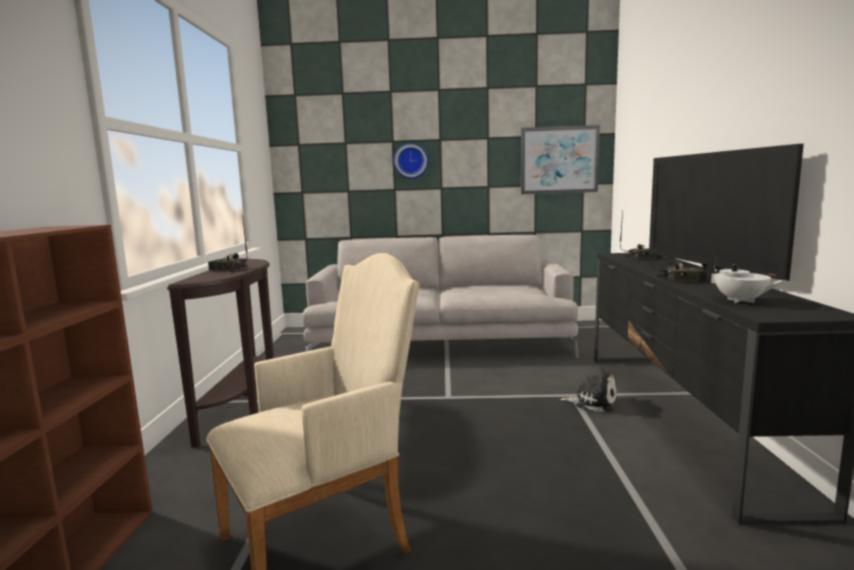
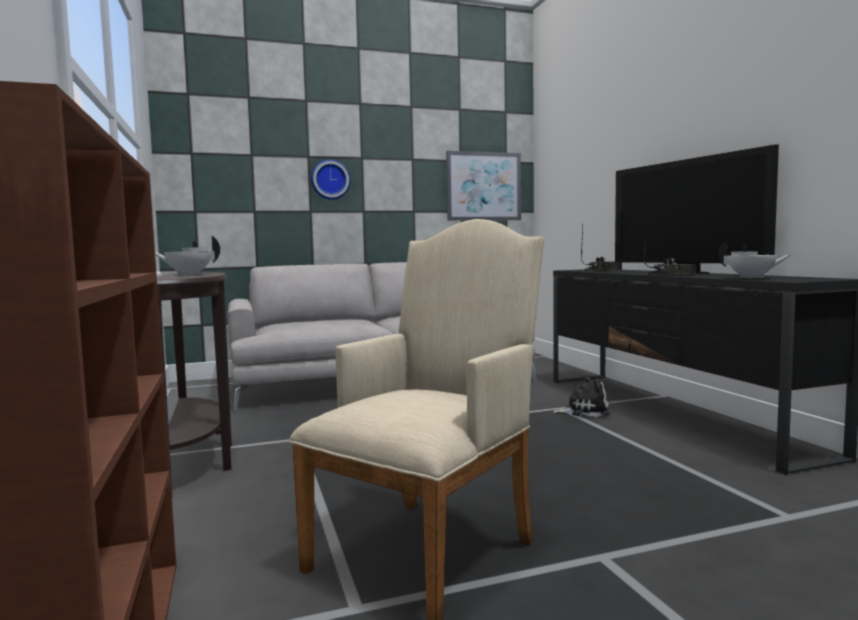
camera: 20 degrees left, 5 degrees down
radio [208,214,247,272] -> white teapot [155,235,220,275]

